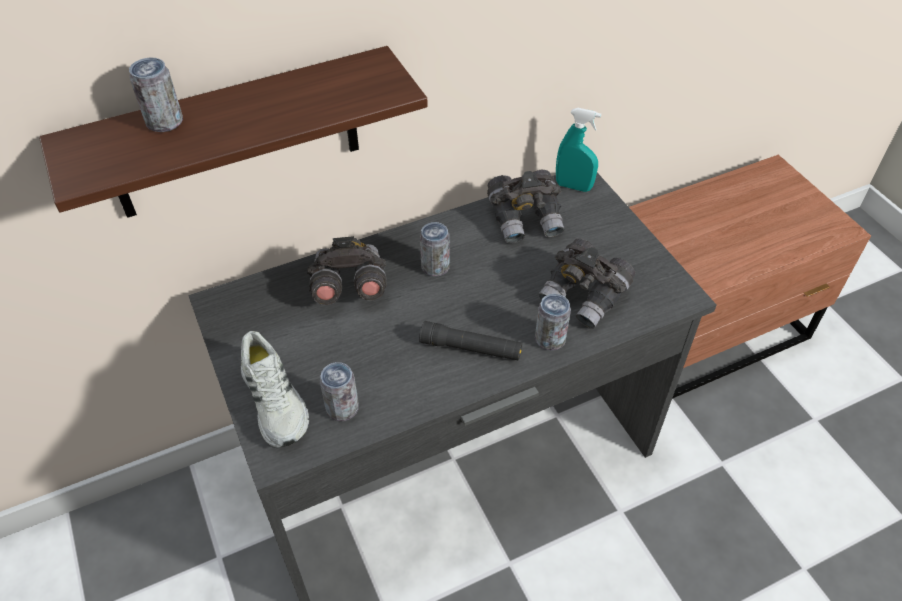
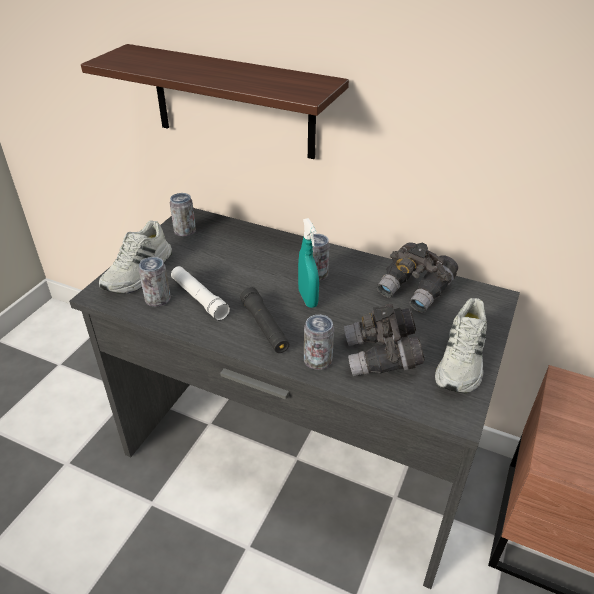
camera: 50 degrees right, 10 degrees down
can [129,57,183,132] -> can moved to [170,193,196,237]
grey binoculars [307,236,387,305] -> none
turquoise spray bottle [556,108,601,192] -> turquoise spray bottle moved to [298,218,319,308]
none -> white flashlight [171,266,230,320]
none -> white shoe [435,298,487,393]

